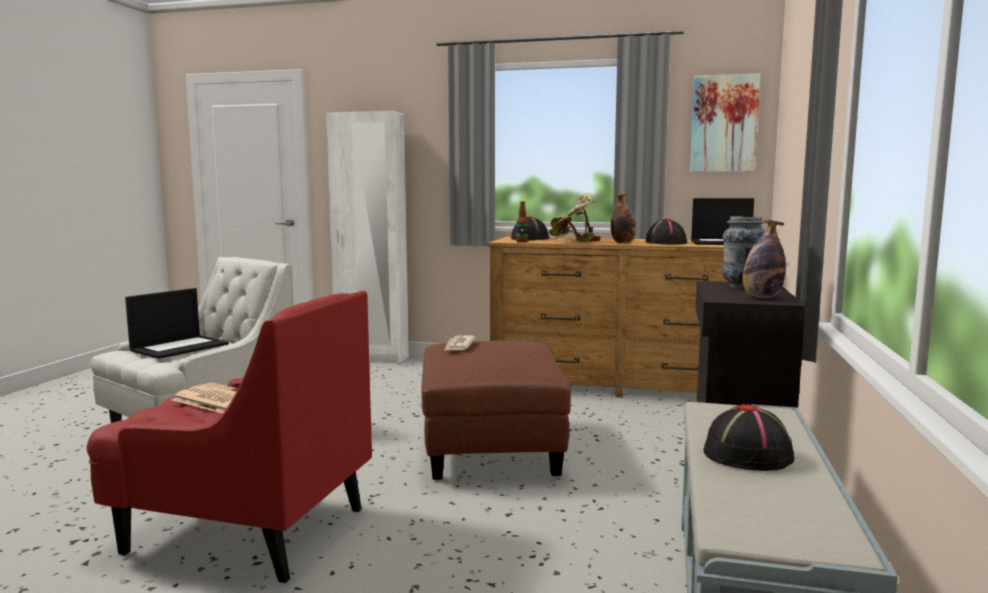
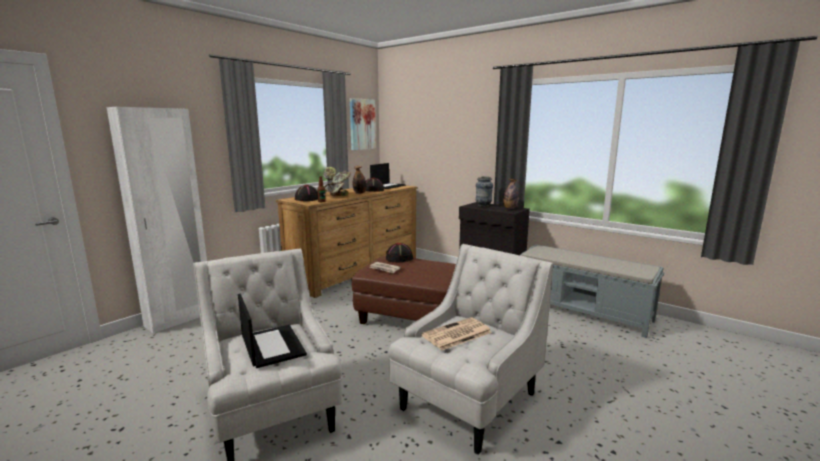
camera: 65 degrees left, 5 degrees up
red armchair [86,291,372,583] -> white armchair [389,244,553,455]
black hat [703,404,795,471] -> black hat moved to [386,243,413,263]

